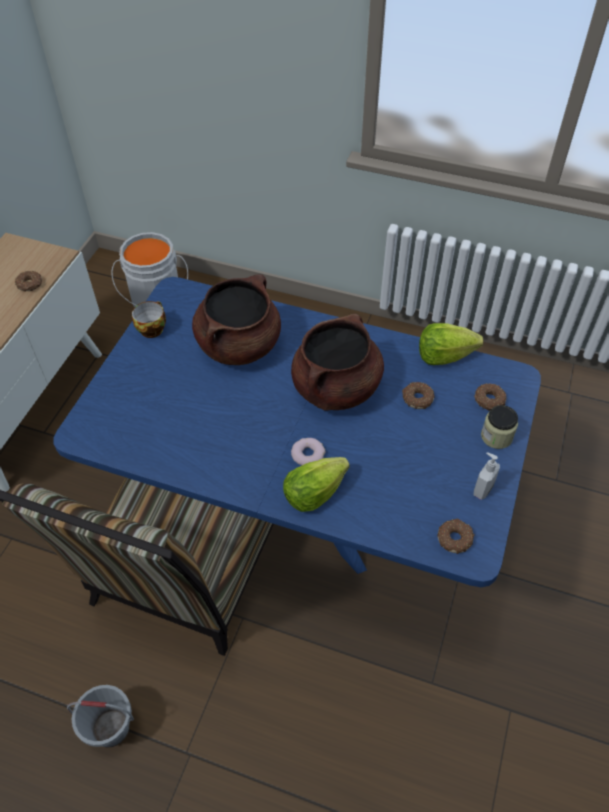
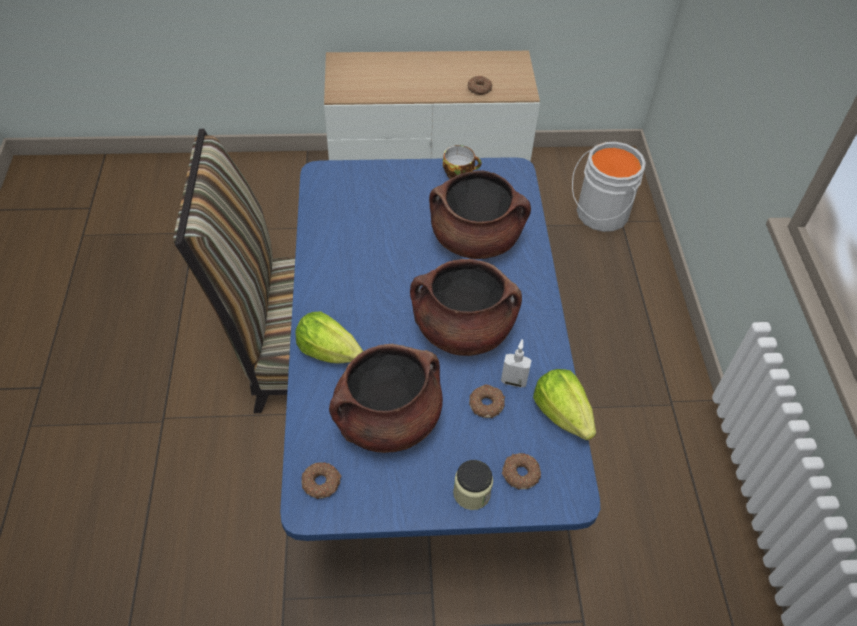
camera: 65 degrees right, 0 degrees up
grey bucket [67,685,134,747] -> none
donut [291,438,326,465] -> none
soap dispenser [474,452,500,500] -> soap dispenser moved to [501,339,532,388]
none -> brown cooking pot [329,344,443,453]

